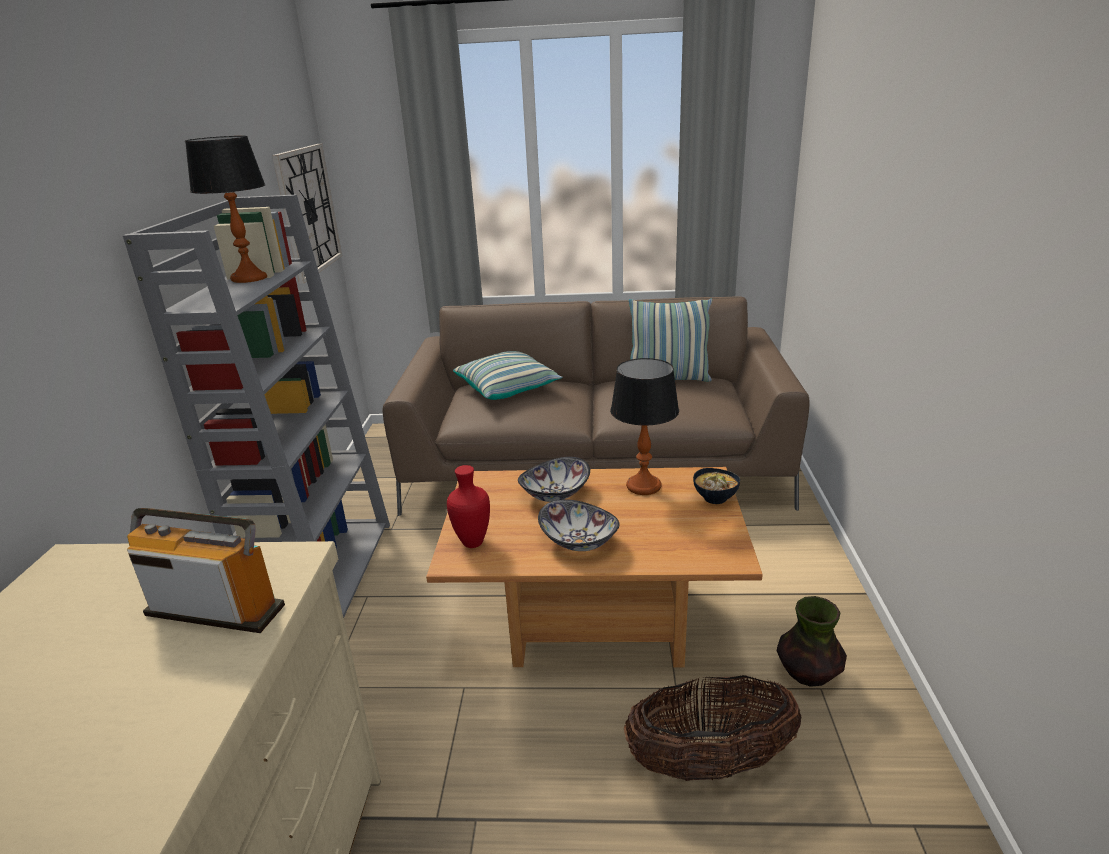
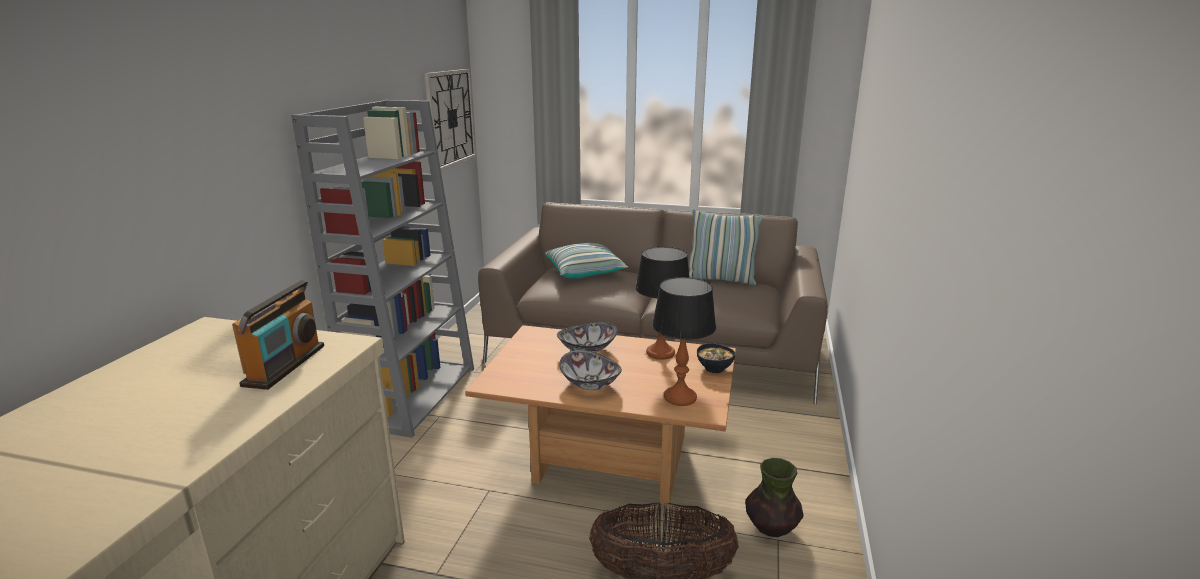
camera: 10 degrees right, 5 degrees down
radio [127,508,285,633] -> radio turned 75 degrees clockwise [232,279,324,390]
table lamp [185,136,267,283] -> table lamp moved to [652,277,716,406]
red vase [447,465,490,548] -> none

